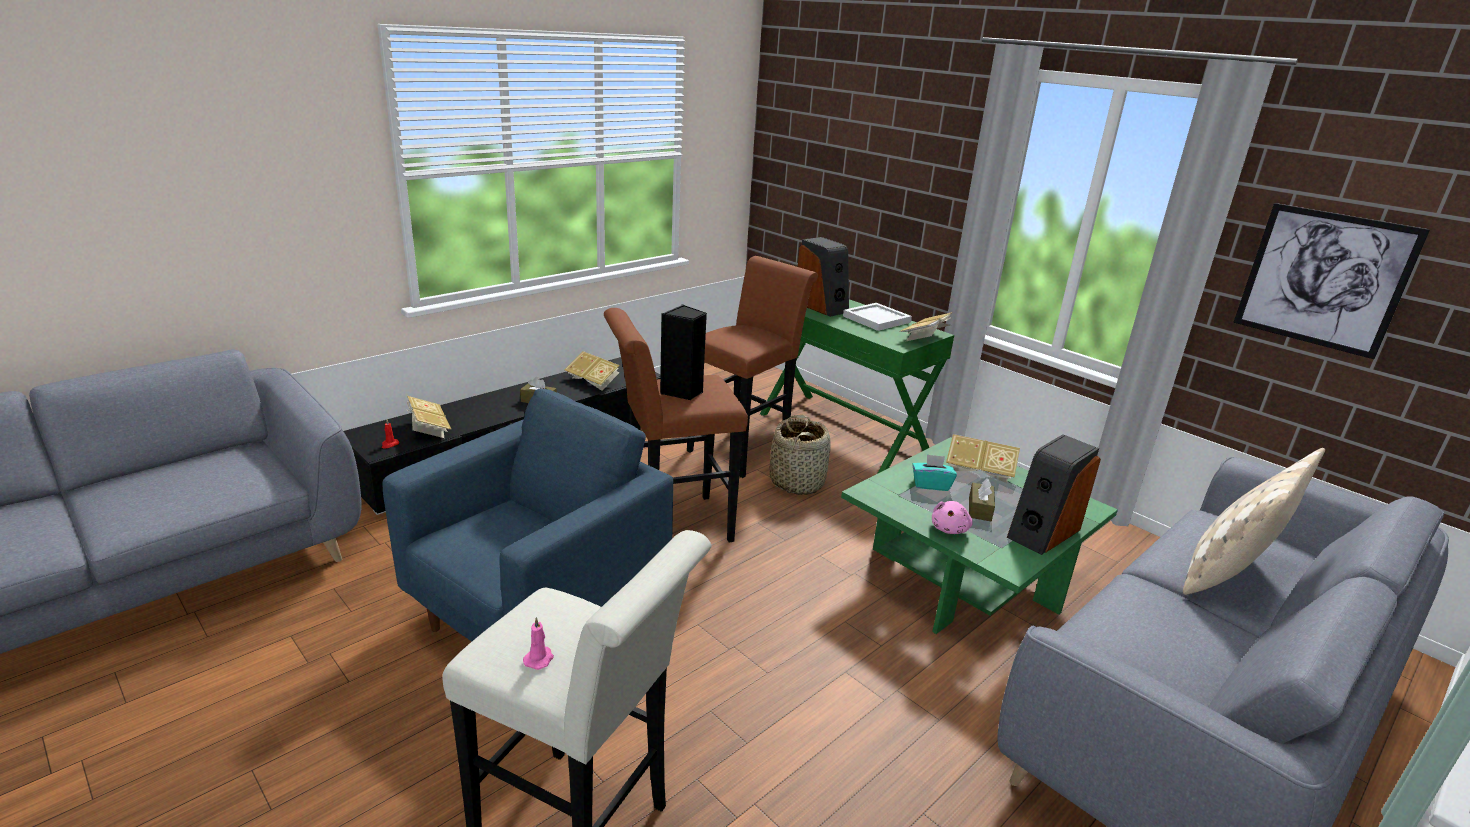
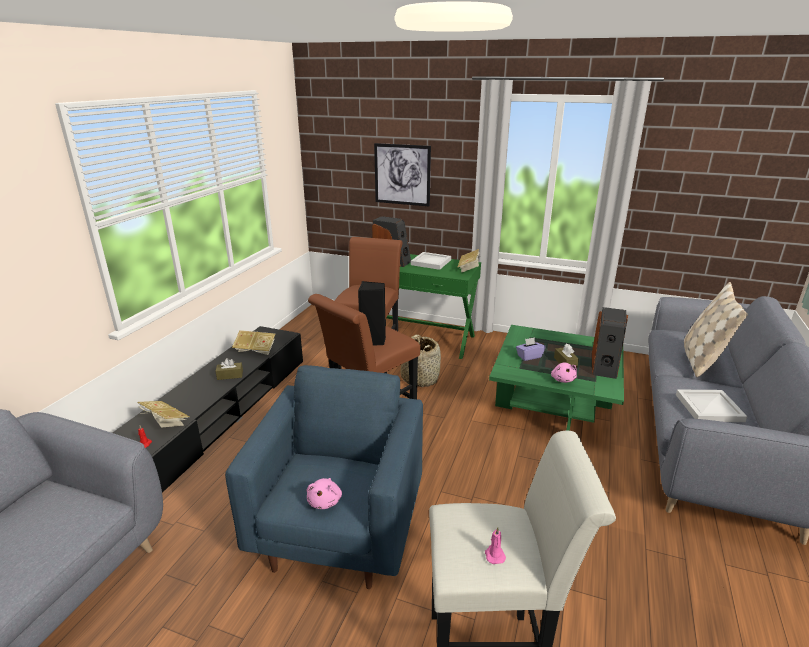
camera: 25 degrees left, 0 degrees up
turquoise tissue box [912,454,957,491] -> purple tissue box [516,337,546,361]
book [946,434,1020,483] -> none
picture [1233,203,1430,359] -> picture moved to [374,143,431,206]
none -> pink plush toy [306,478,342,509]
none -> white tray [676,389,748,422]

